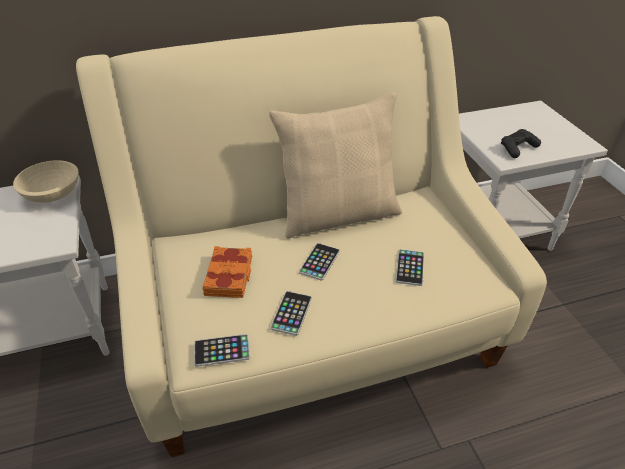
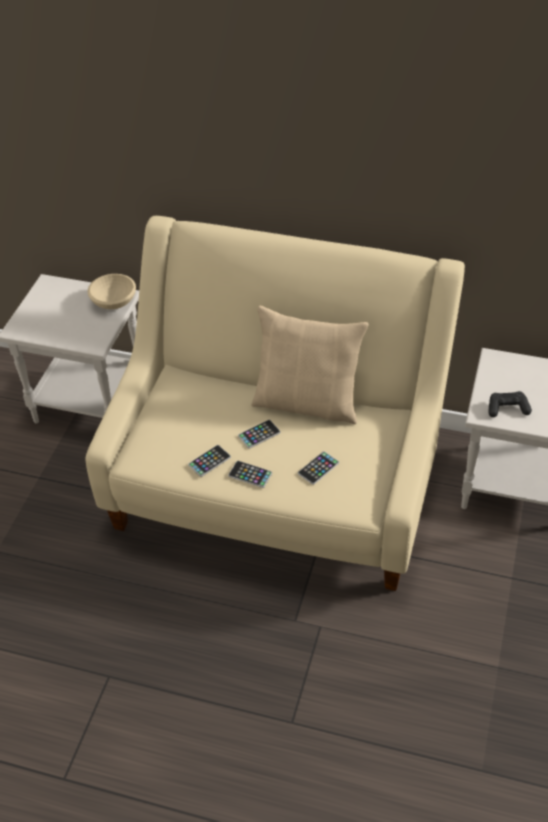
camera: 35 degrees right, 5 degrees up
phone [194,334,250,367] -> phone moved to [228,461,272,488]
orange book [202,246,252,298] -> none

